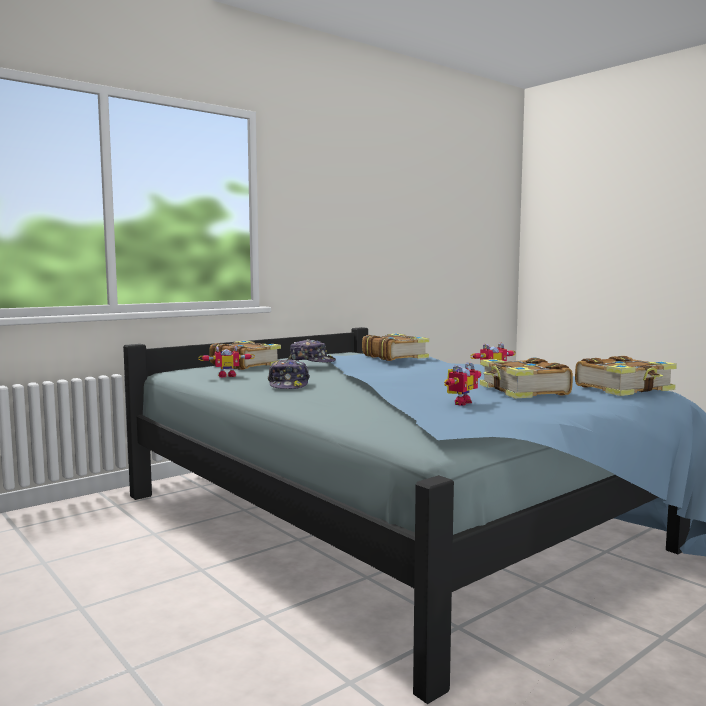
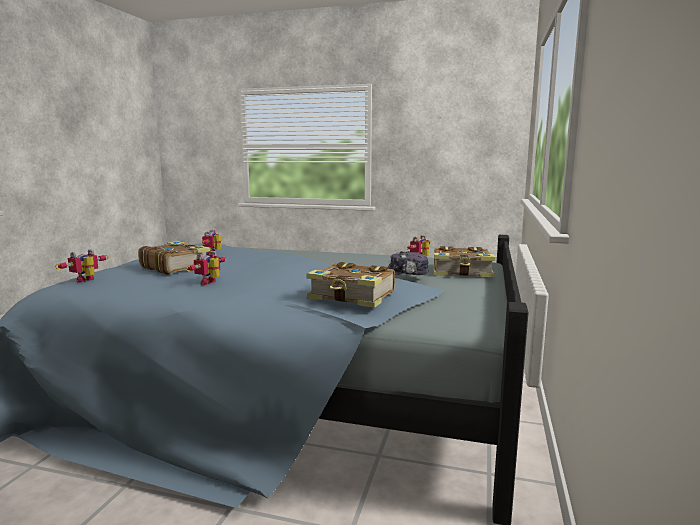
camera: 145 degrees right, 5 degrees up
cap [268,359,310,389] -> none
book [575,356,677,396] -> toy robot [55,249,109,283]

